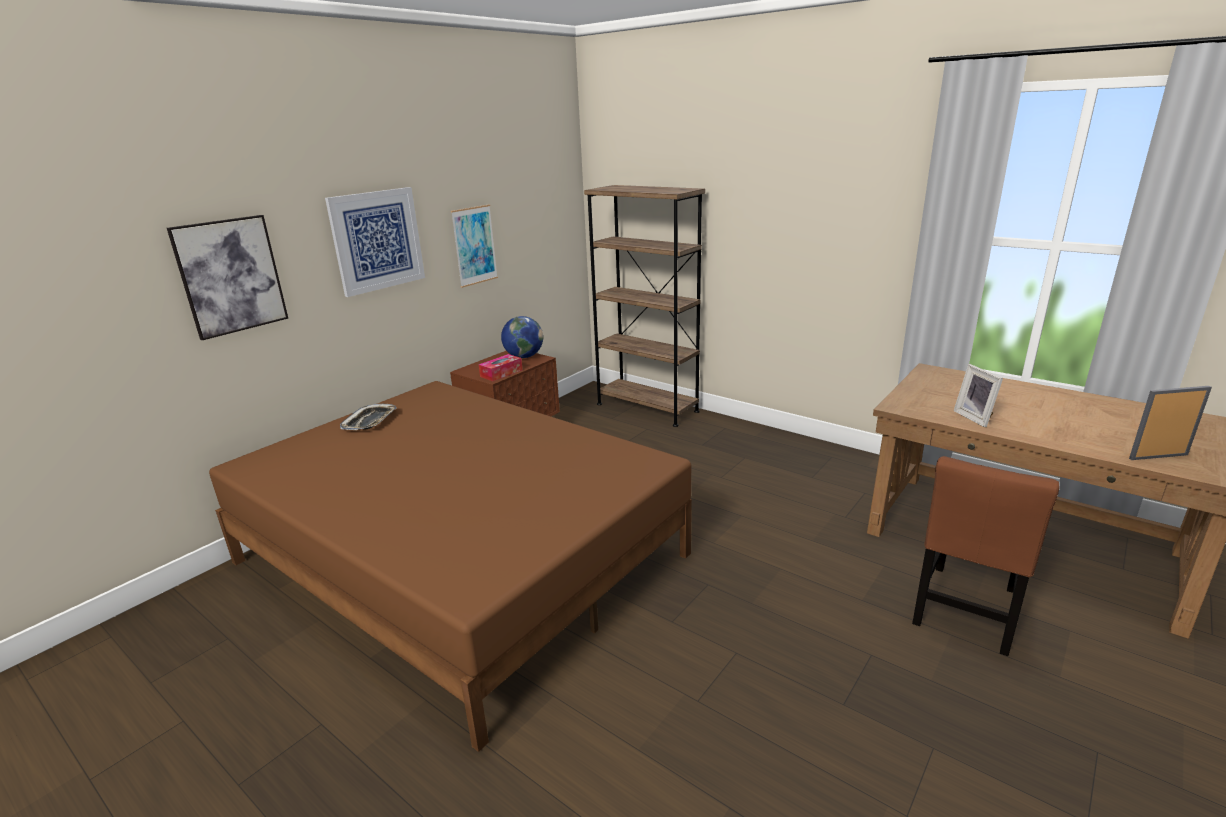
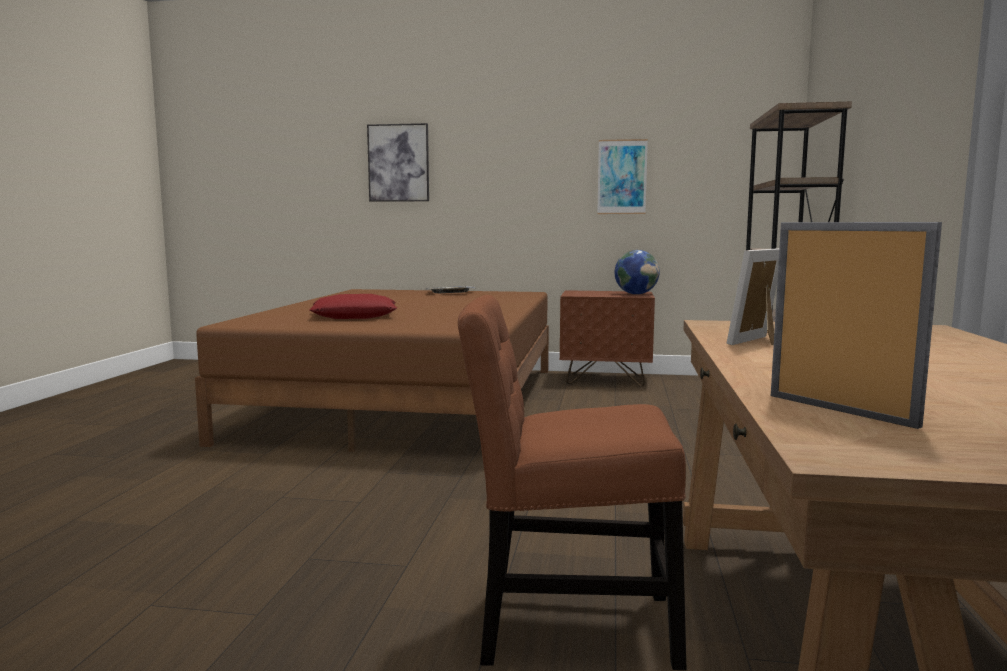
camera: 60 degrees right, 15 degrees down
picture [325,187,425,297] -> none
tissue box [479,354,522,381] -> none
none -> red pillow [309,294,397,319]

